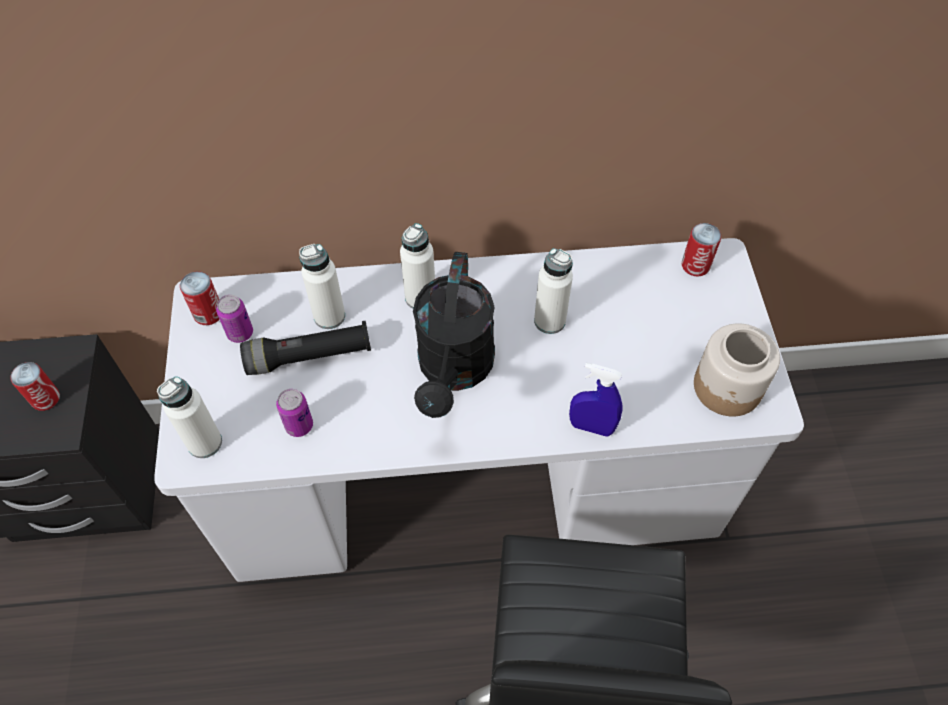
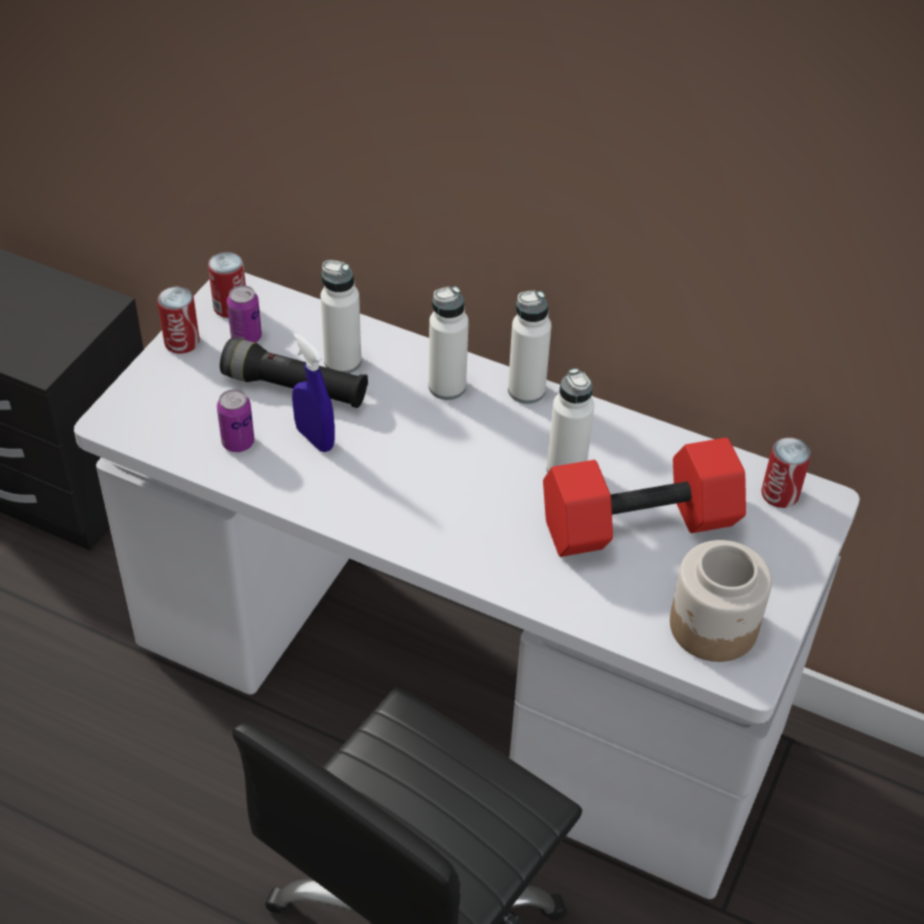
camera: 30 degrees right, 10 degrees down
can [11,362,60,411] -> can moved to [157,287,199,354]
white bottle [157,376,222,458] -> white bottle moved to [508,290,551,404]
black watering can [413,252,495,418] -> none
blue spray bottle [569,363,623,437] -> blue spray bottle moved to [292,333,335,452]
none -> red dumbbell [543,437,746,557]

